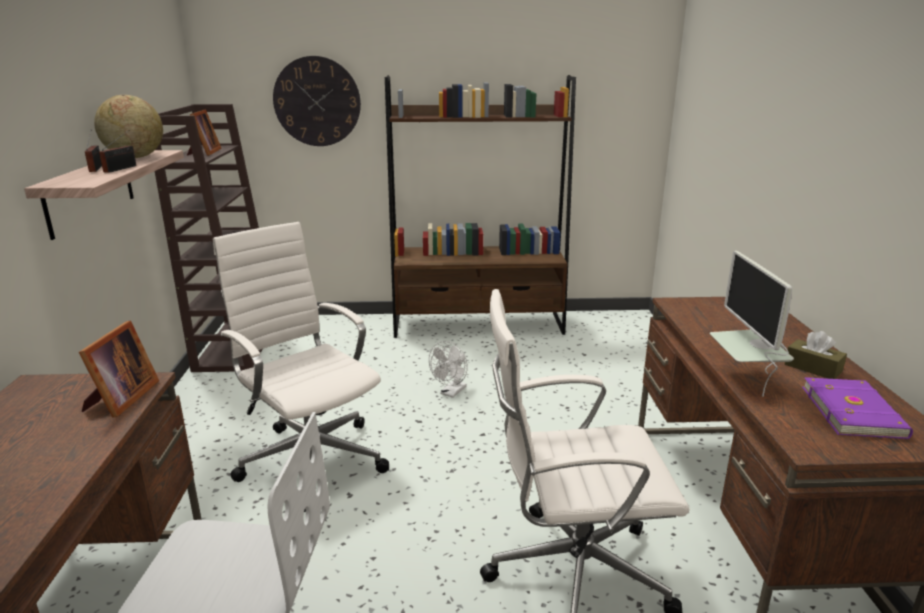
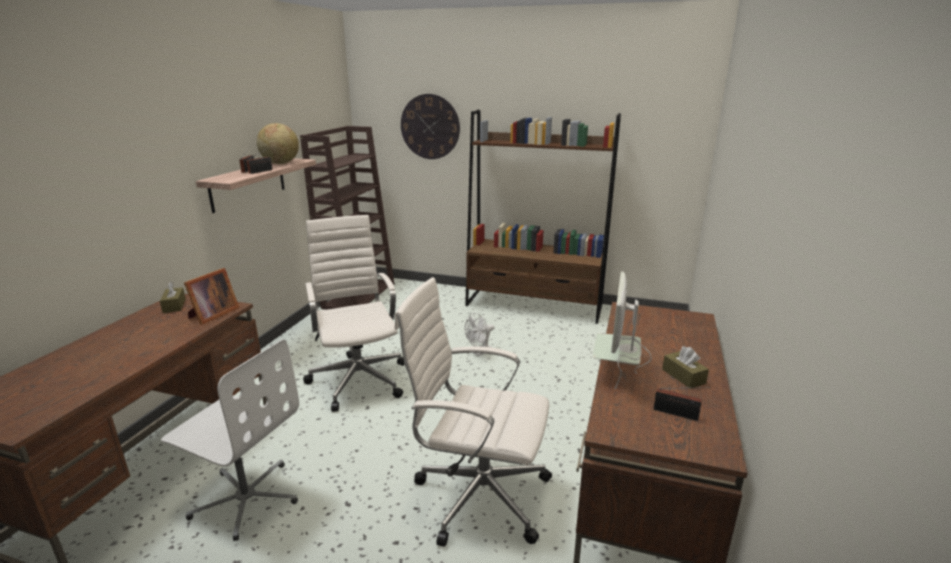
camera: 20 degrees right, 0 degrees up
picture frame [187,109,222,156] -> none
purple book [802,377,913,439] -> radio [654,387,710,421]
none -> brown tissue box [160,282,186,313]

